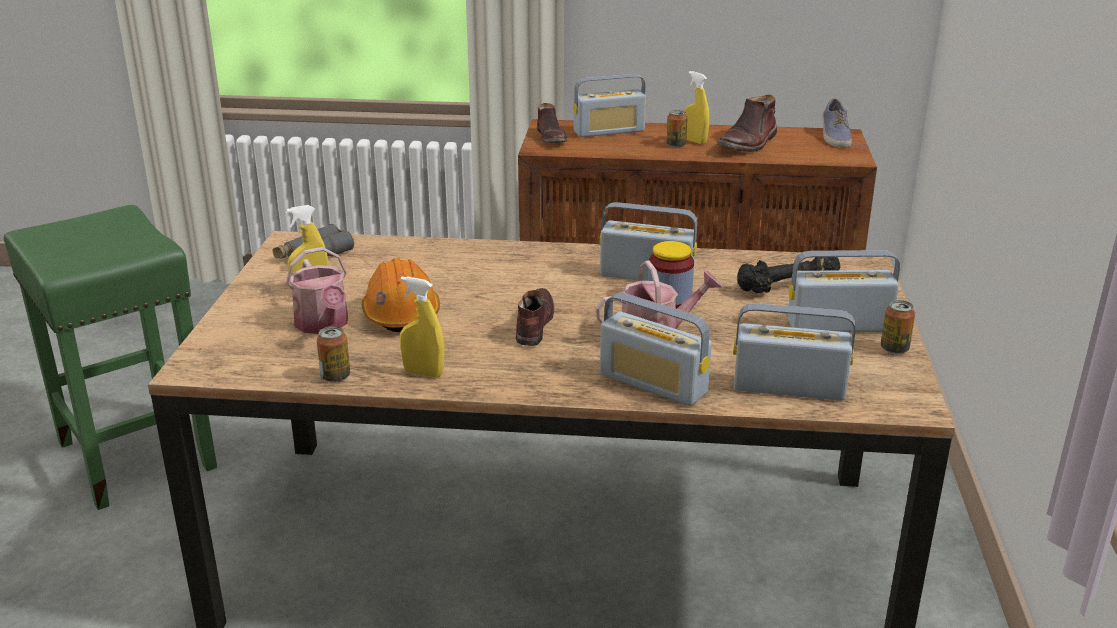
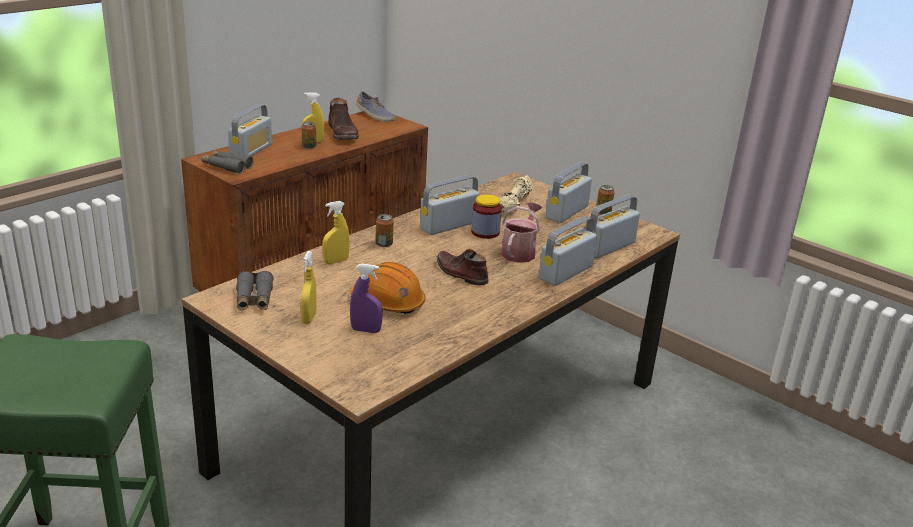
camera: 55 degrees left, 0 degrees up
watering can [286,247,348,334] -> purple spray bottle [350,263,383,333]
can [317,326,350,382] -> can moved to [375,214,394,247]
yellow spray bottle [400,276,444,378] -> yellow spray bottle moved to [323,201,350,264]
brown shoe [537,103,567,143] -> grey binoculars [201,151,253,174]
radio [600,293,712,406] -> radio turned 150 degrees clockwise [539,216,597,286]
black dumbbell [737,257,841,293] -> beige dumbbell [500,175,532,213]

